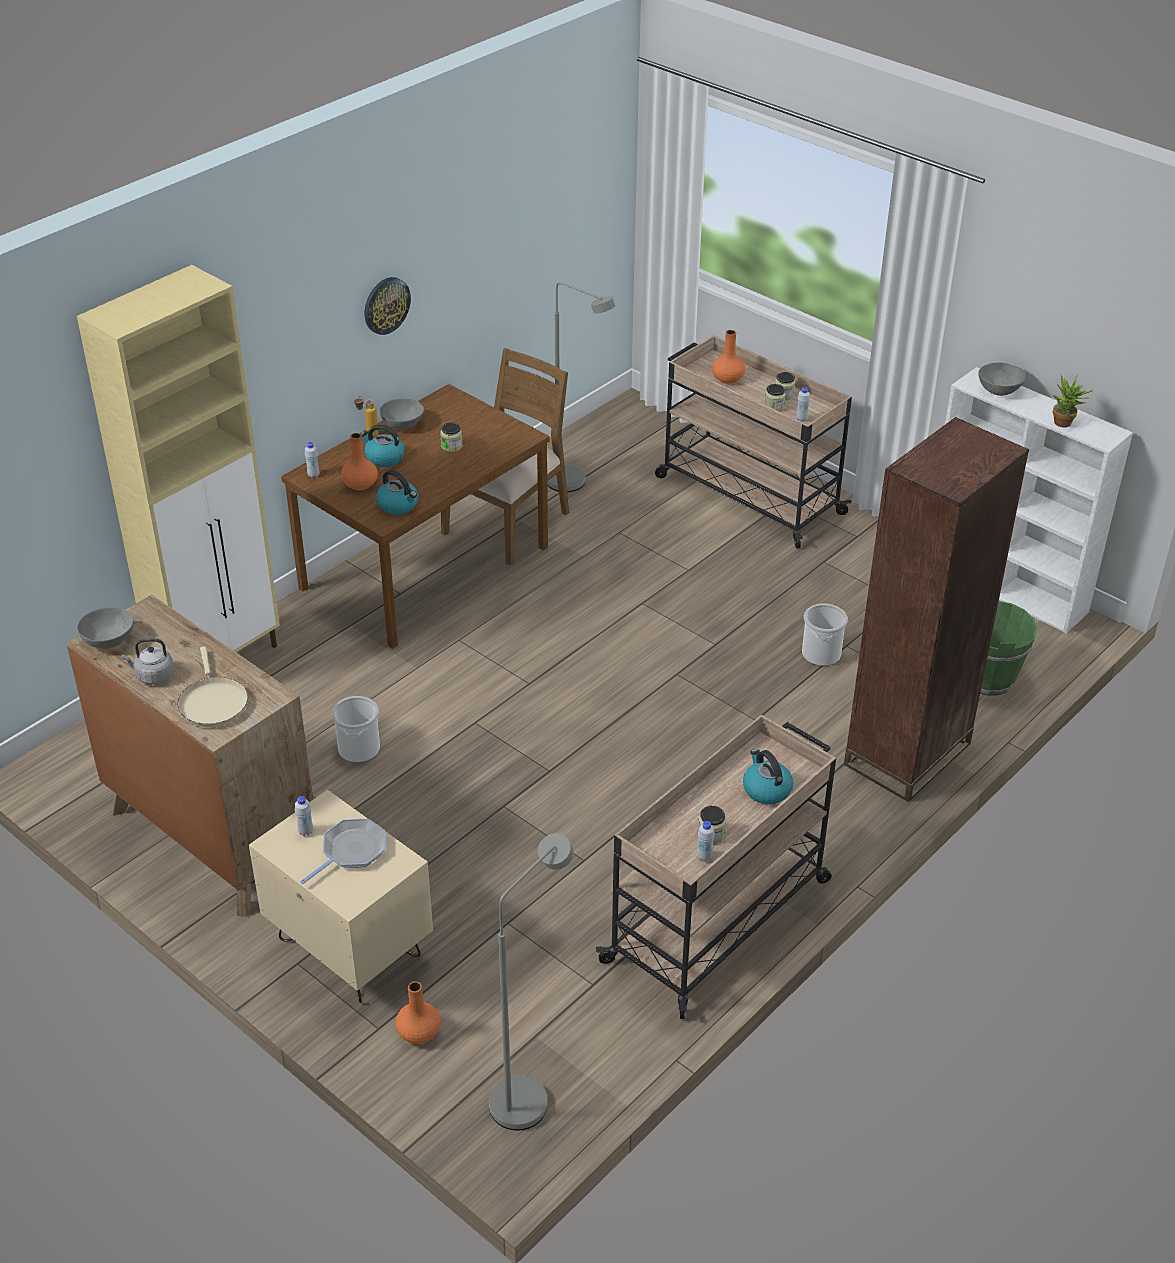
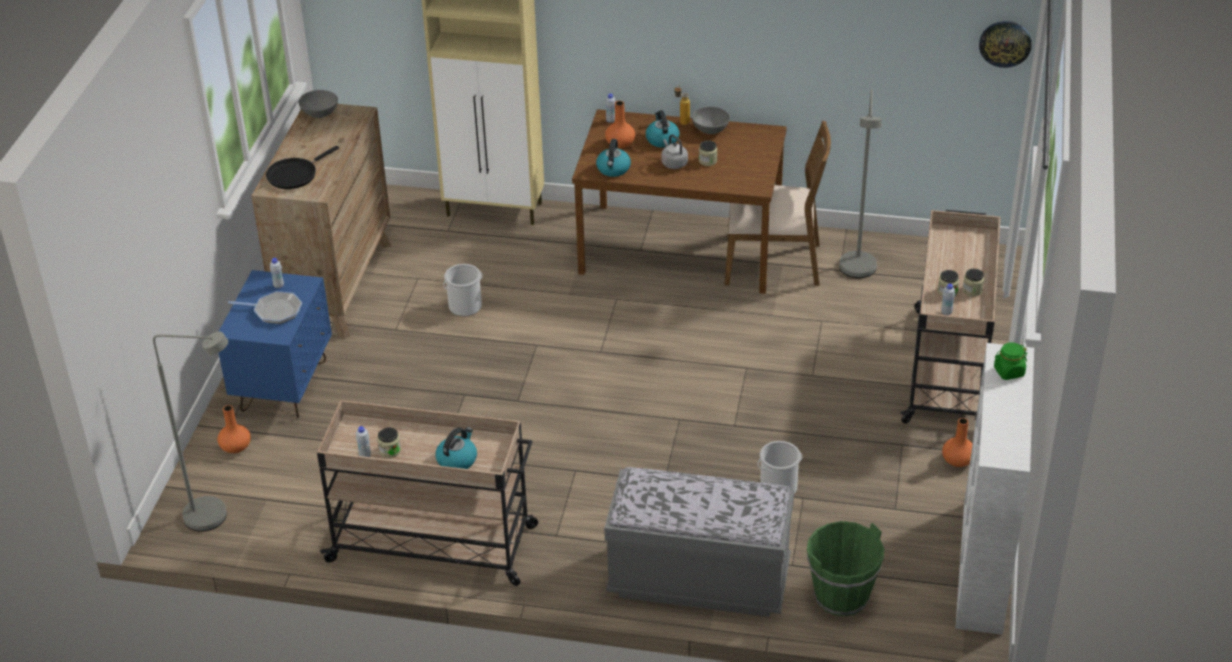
camera: 60 degrees right, 0 degrees up
grey kettle [122,638,174,685] -> grey kettle moved to [661,134,688,169]
beige frying pan [177,646,248,727] -> black frying pan [266,146,339,189]
beige nightstand [249,790,433,1003] -> blue nightstand [219,270,332,418]
wall clock [365,277,411,335] -> wall clock moved to [979,21,1032,68]
orange vase [712,330,745,384] -> orange vase moved to [942,418,973,467]
brown bookcase [844,417,1029,802] -> grey bench [604,467,794,617]
grey bowl [978,362,1026,396] -> green jar [994,342,1027,380]
potted plant [1052,374,1093,428] -> none

